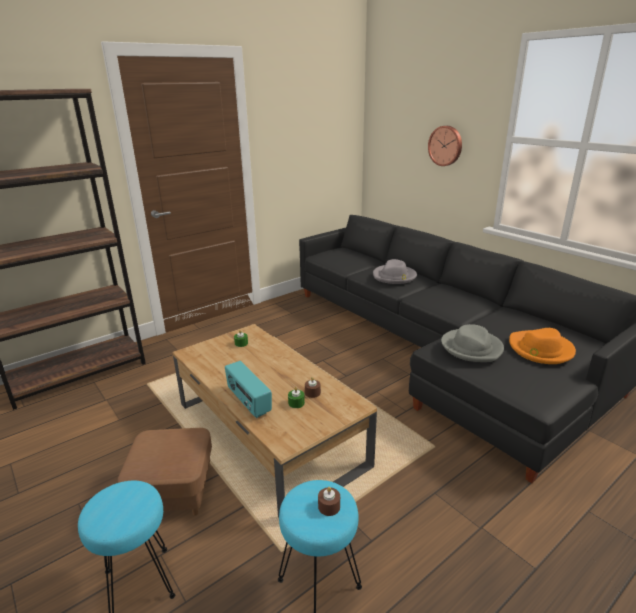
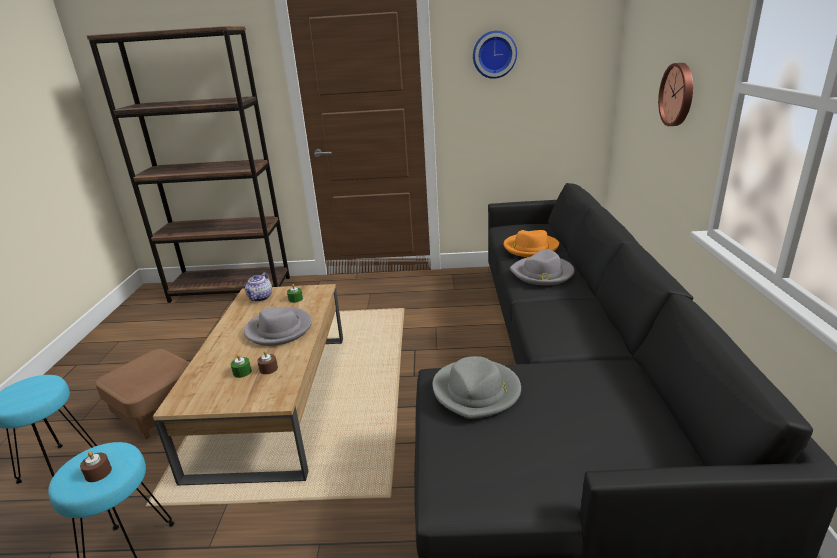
camera: 40 degrees right, 0 degrees up
radio [225,361,272,418] -> none
orange hat [509,328,576,364] -> orange hat moved to [504,230,559,257]
none -> grey hat [244,307,312,346]
none -> teapot [245,272,272,302]
none -> wall clock [473,31,517,79]

